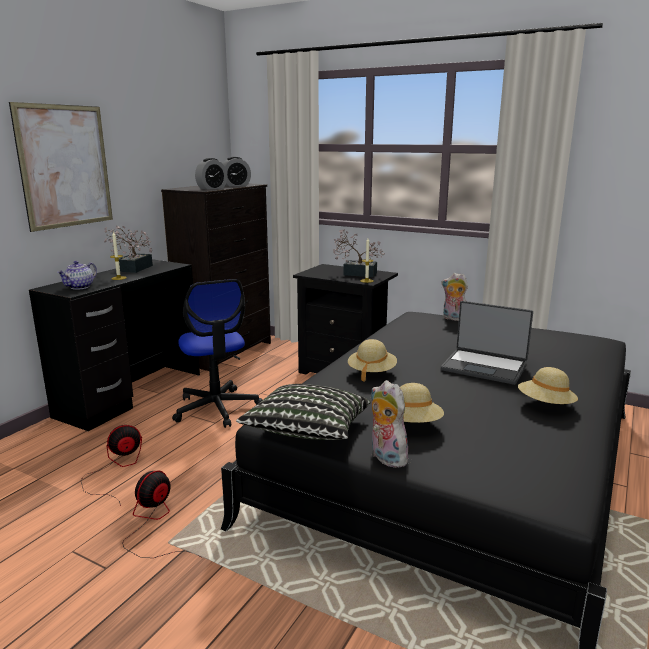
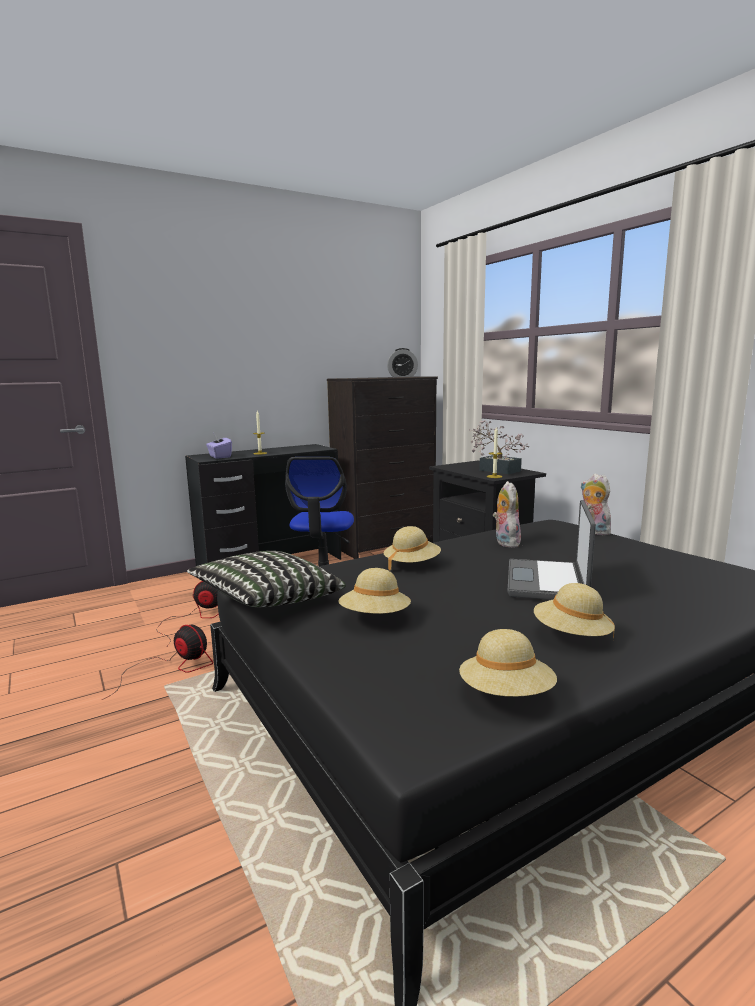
camera: 30 degrees right, 5 degrees down
picture [9,102,113,232] -> none
teapot [57,261,97,290] -> purple tissue box [206,433,232,459]
potted plant [104,226,153,273] -> none
fan [122,470,201,558] -> fan turned 60 degrees clockwise [102,625,213,700]
alarm clock [195,158,227,190] -> none
plush toy [371,380,408,468] -> plush toy moved to [493,481,521,547]
laptop [441,301,533,385] -> laptop turned 45 degrees clockwise [508,500,596,600]
none -> beige hat [459,629,557,697]

